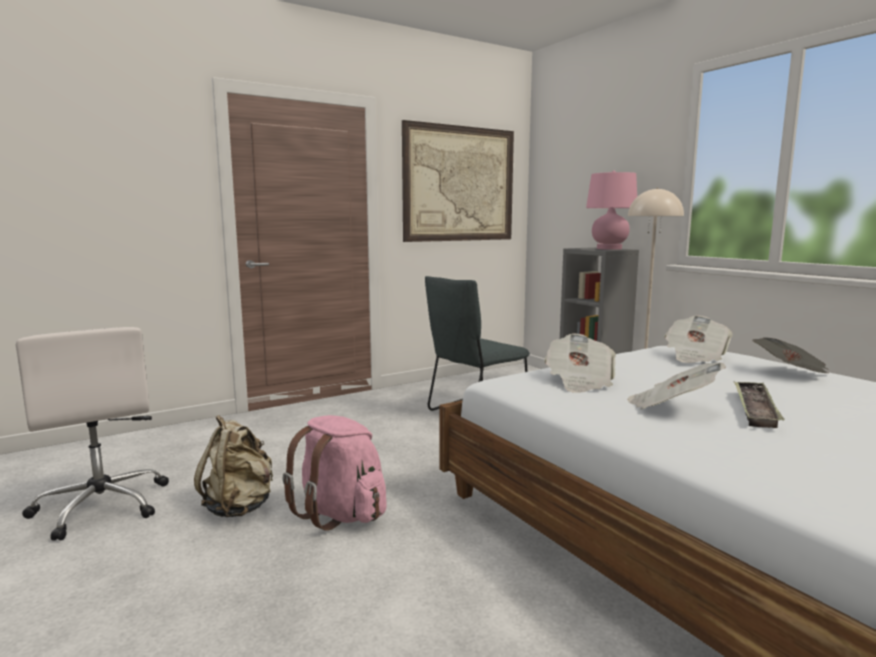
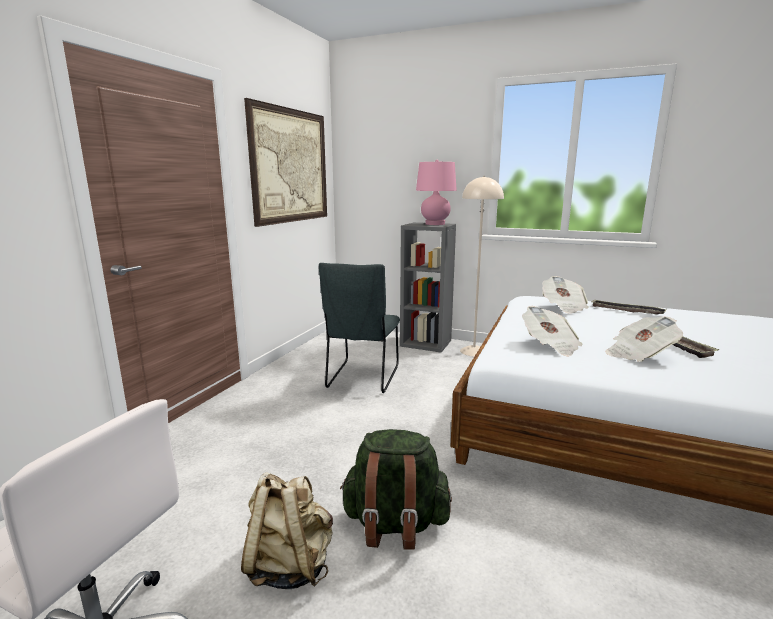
camera: 35 degrees left, 5 degrees up
pink backpack [283,415,387,531] -> green backpack [340,429,452,550]
newspaper [752,337,828,373] -> tray [592,299,667,315]

